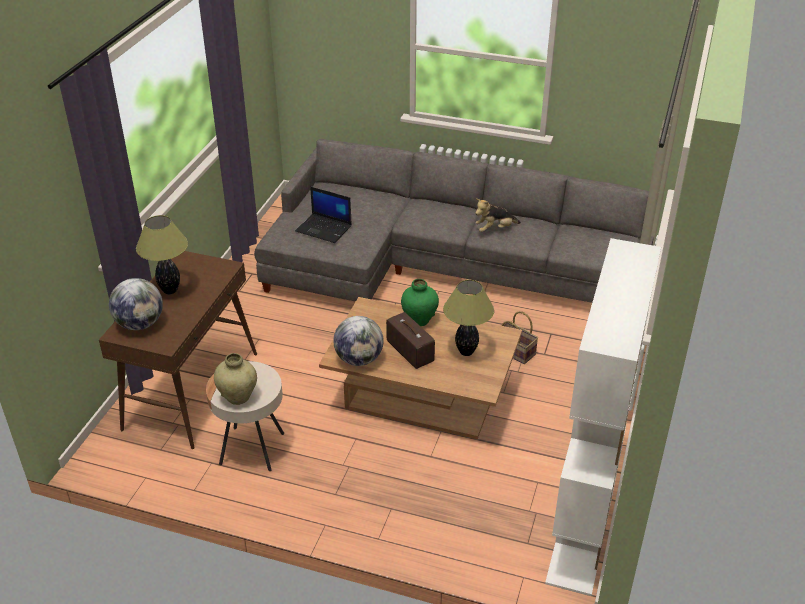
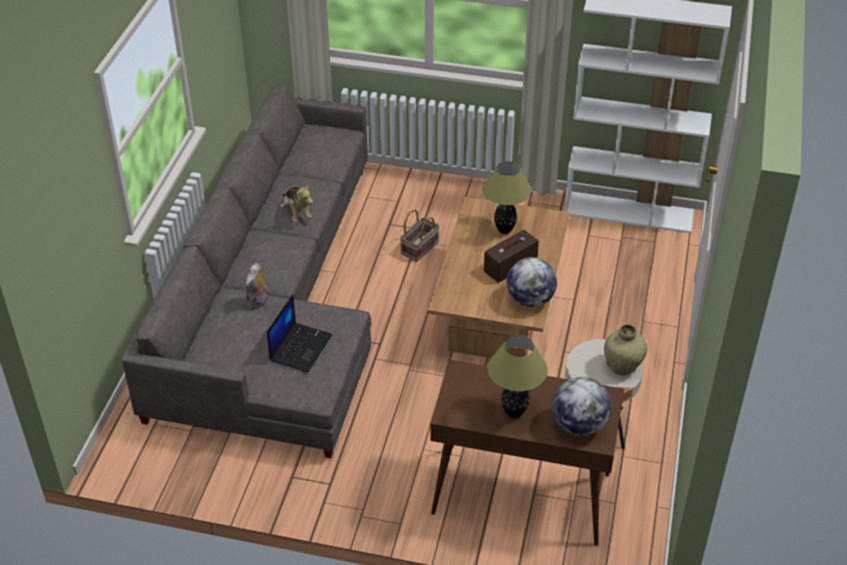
camera: 95 degrees left, 5 degrees up
green vase [401,279,439,326] -> none
none -> plush toy [245,263,268,310]

